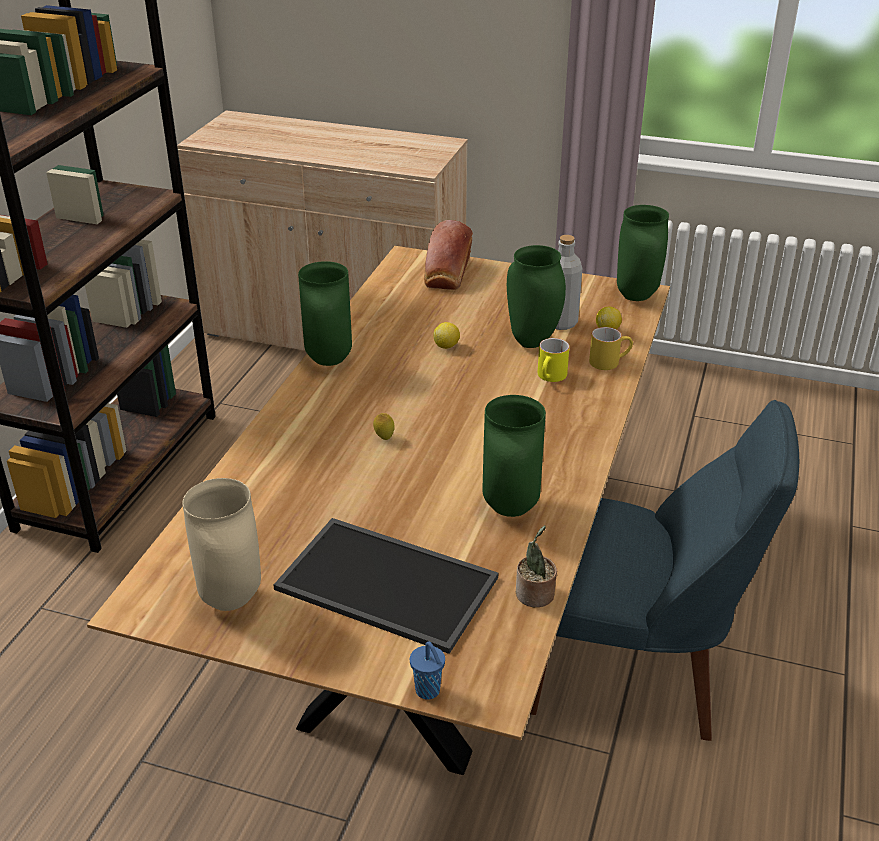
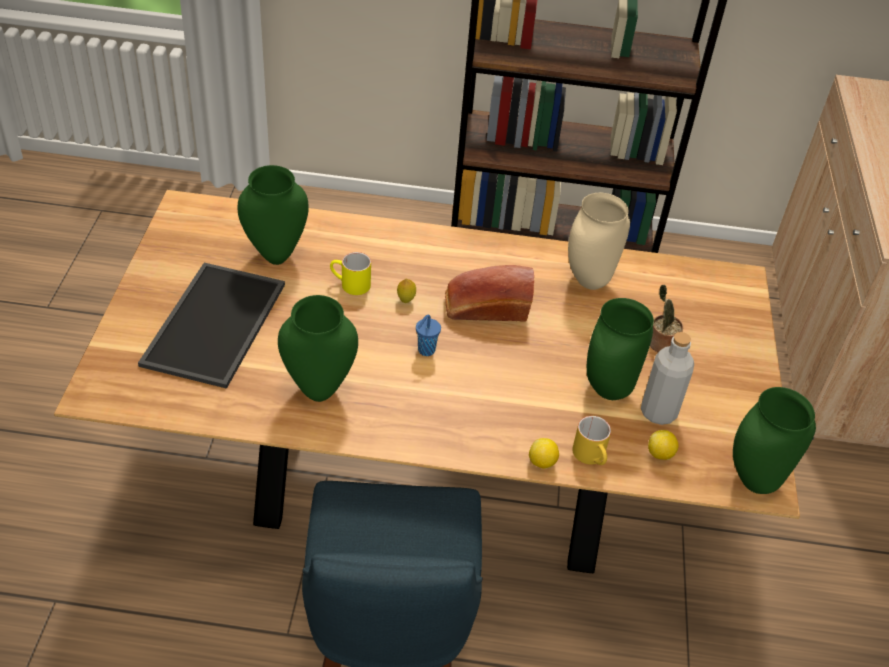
camera: 75 degrees right, 10 degrees up
beige vase [182,478,261,611] -> beige vase moved to [568,193,630,290]
green vase [298,261,352,366] -> green vase moved to [238,165,309,265]
blue cup [410,641,445,699] -> blue cup moved to [416,315,441,356]
bread [424,220,473,290] -> bread moved to [445,265,534,321]
lemon [433,322,460,349] -> lemon moved to [529,438,559,469]
potted plant [516,526,557,607] -> potted plant moved to [650,285,683,352]
yellow mug [538,338,569,382] -> yellow mug moved to [330,252,371,295]

